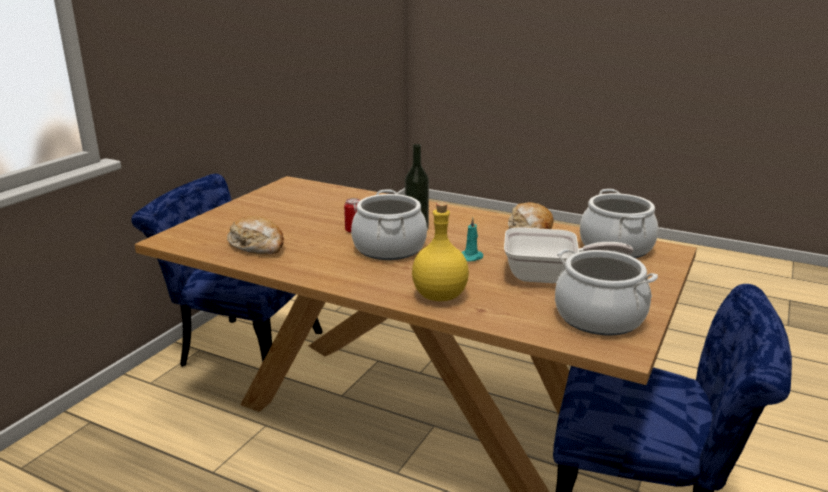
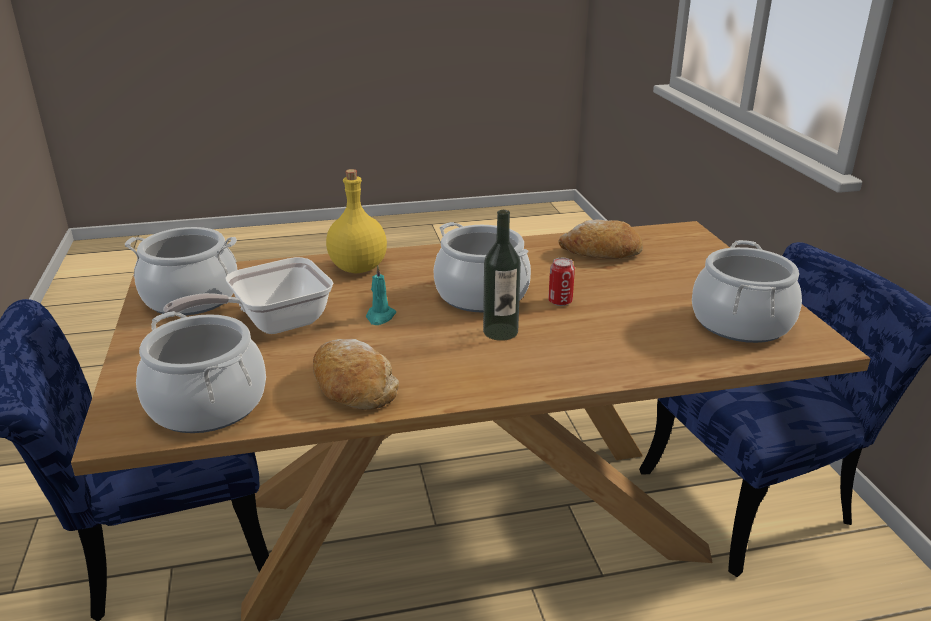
camera: 140 degrees right, 5 degrees up
none -> cooking pot [692,240,802,343]

